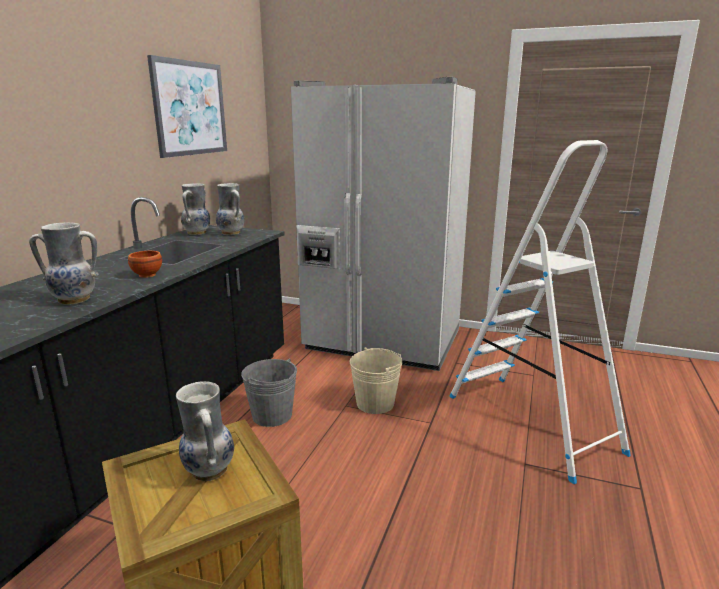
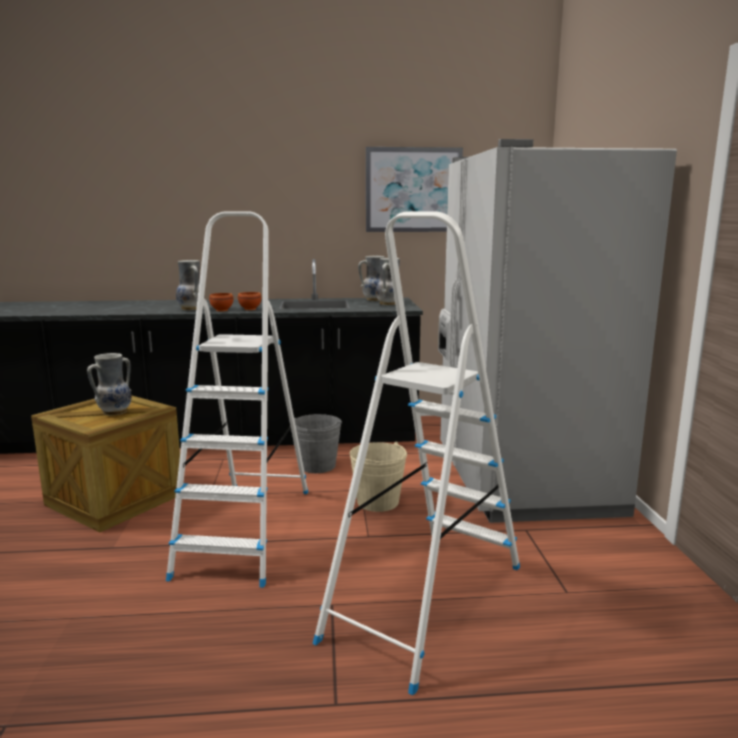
camera: 65 degrees right, 5 degrees down
none -> white step ladder [166,212,308,588]
none -> brown bowl [209,293,233,312]

